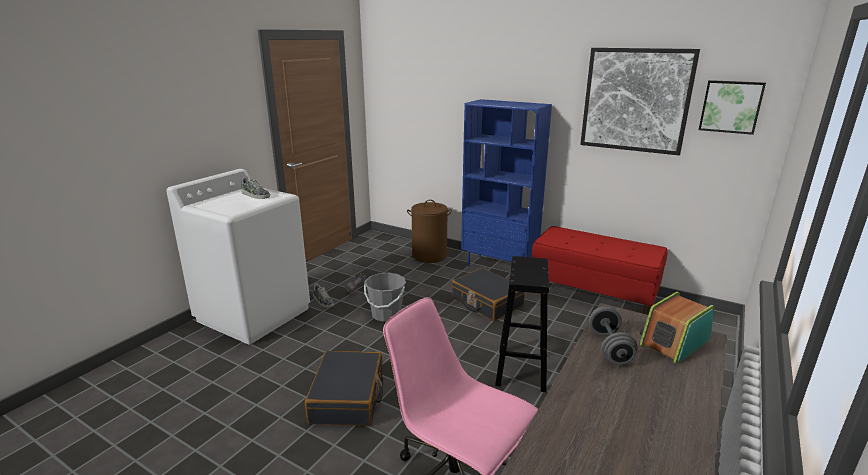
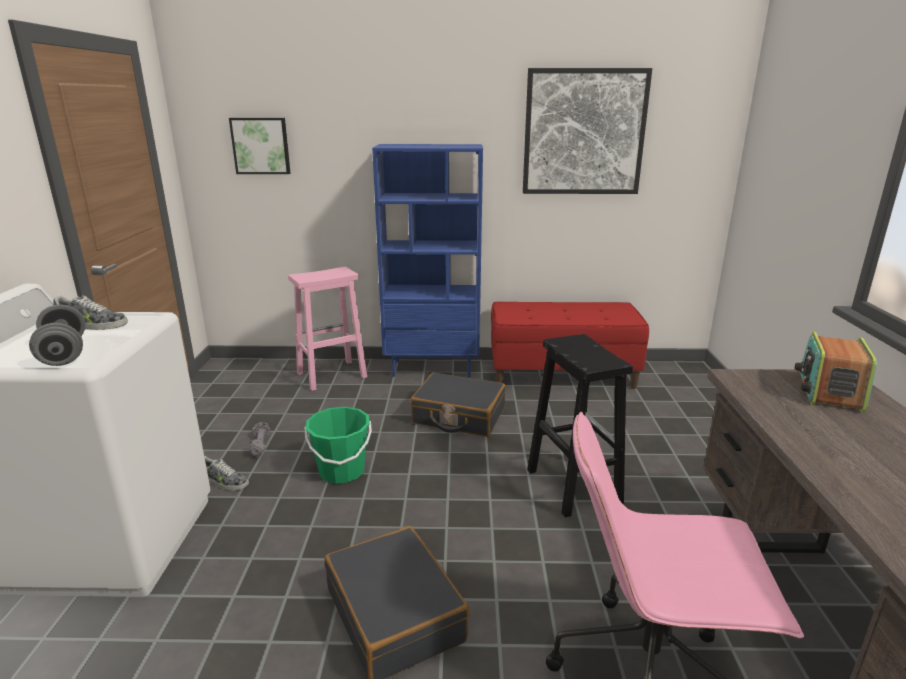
camera: 30 degrees left, 0 degrees up
grey bucket [364,273,406,322] -> green bucket [305,407,372,484]
brown laundry basket [407,200,452,263] -> pink stool [288,267,367,391]
grey dumbbell [589,306,637,365] -> grey dumbbell moved to [29,304,86,366]
picture [699,80,766,135] -> picture moved to [229,118,291,174]

